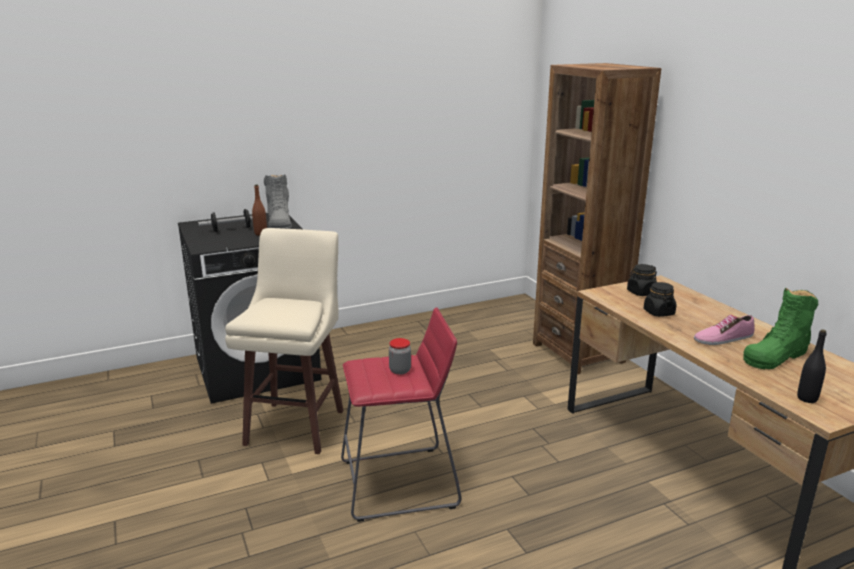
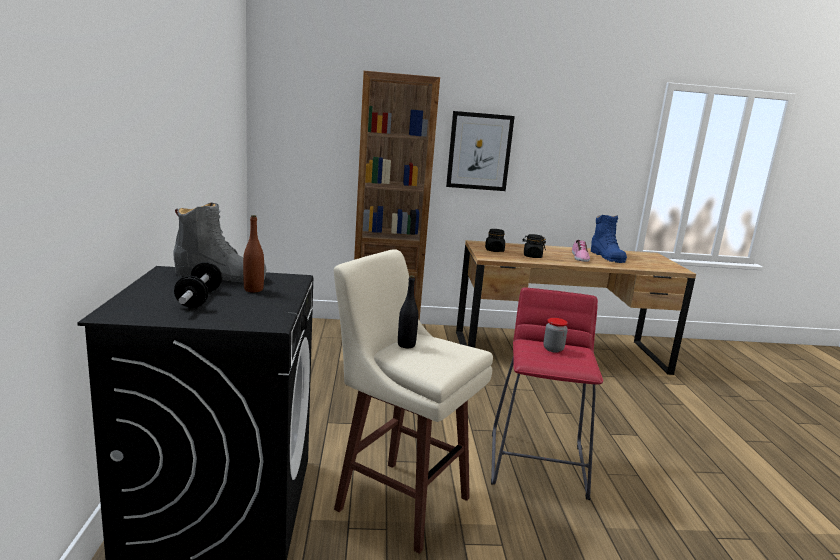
camera: 70 degrees left, 5 degrees down
green boot [743,287,818,369] -> blue boot [591,215,627,263]
black bottle [797,329,827,403] -> black bottle moved to [398,275,418,348]
none -> picture [446,111,515,191]

